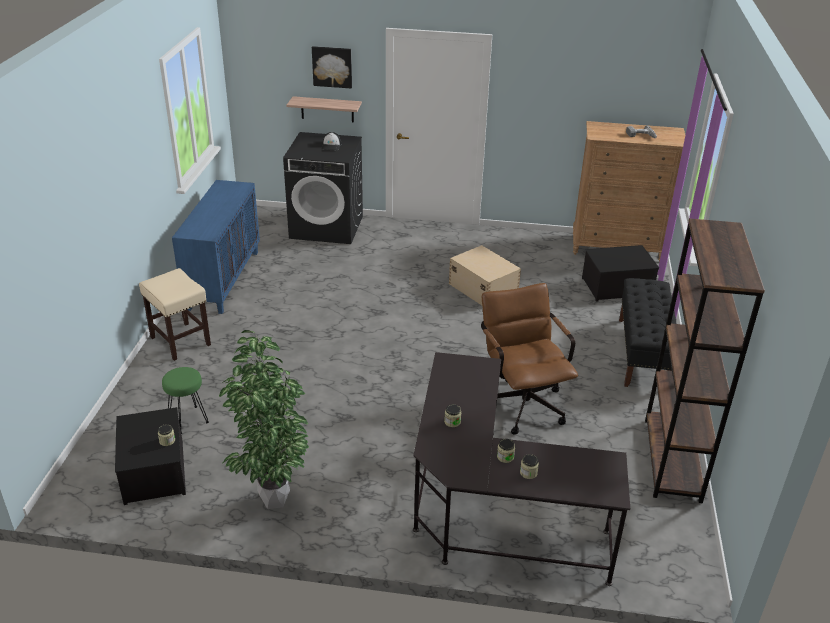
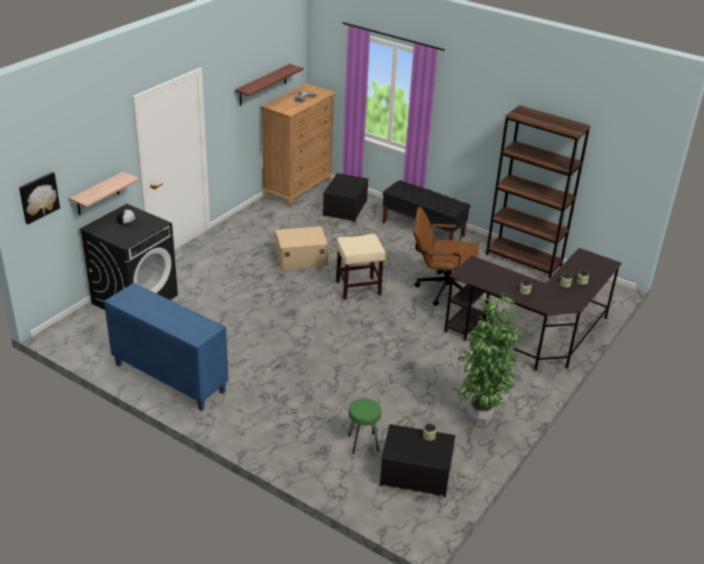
camera: 65 degrees left, 0 degrees up
beige stool [139,268,211,361] -> beige stool moved to [336,234,386,300]
picture [312,46,352,89] -> picture moved to [19,172,60,224]
none -> shelf [235,64,303,106]

